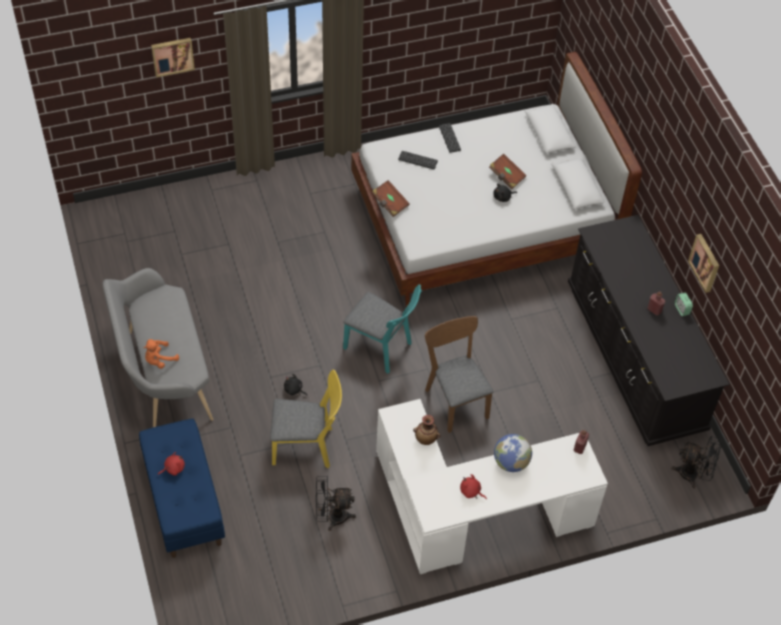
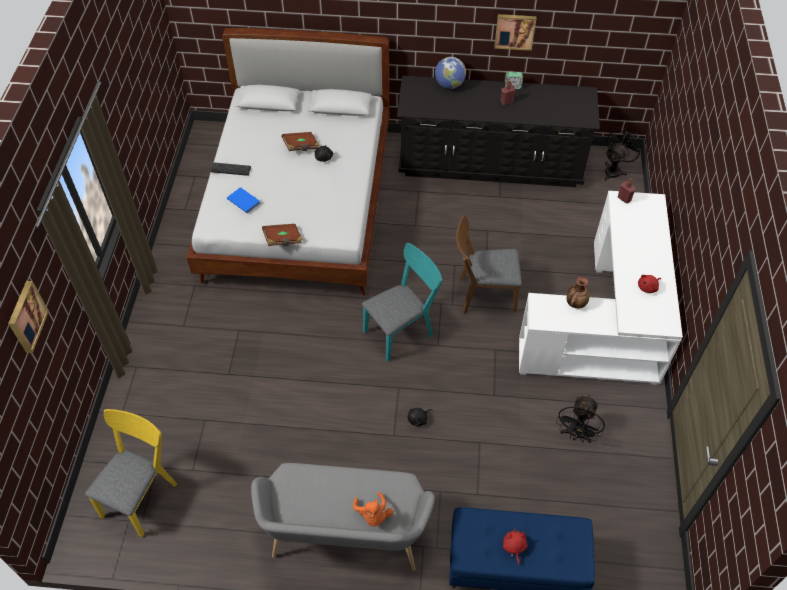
camera: 65 degrees left, 0 degrees up
yellow chair [270,369,342,468] -> yellow chair moved to [85,409,177,537]
keyboard [398,151,438,169] -> blue book [227,187,260,213]
globe [494,434,532,472] -> globe moved to [435,57,466,89]

